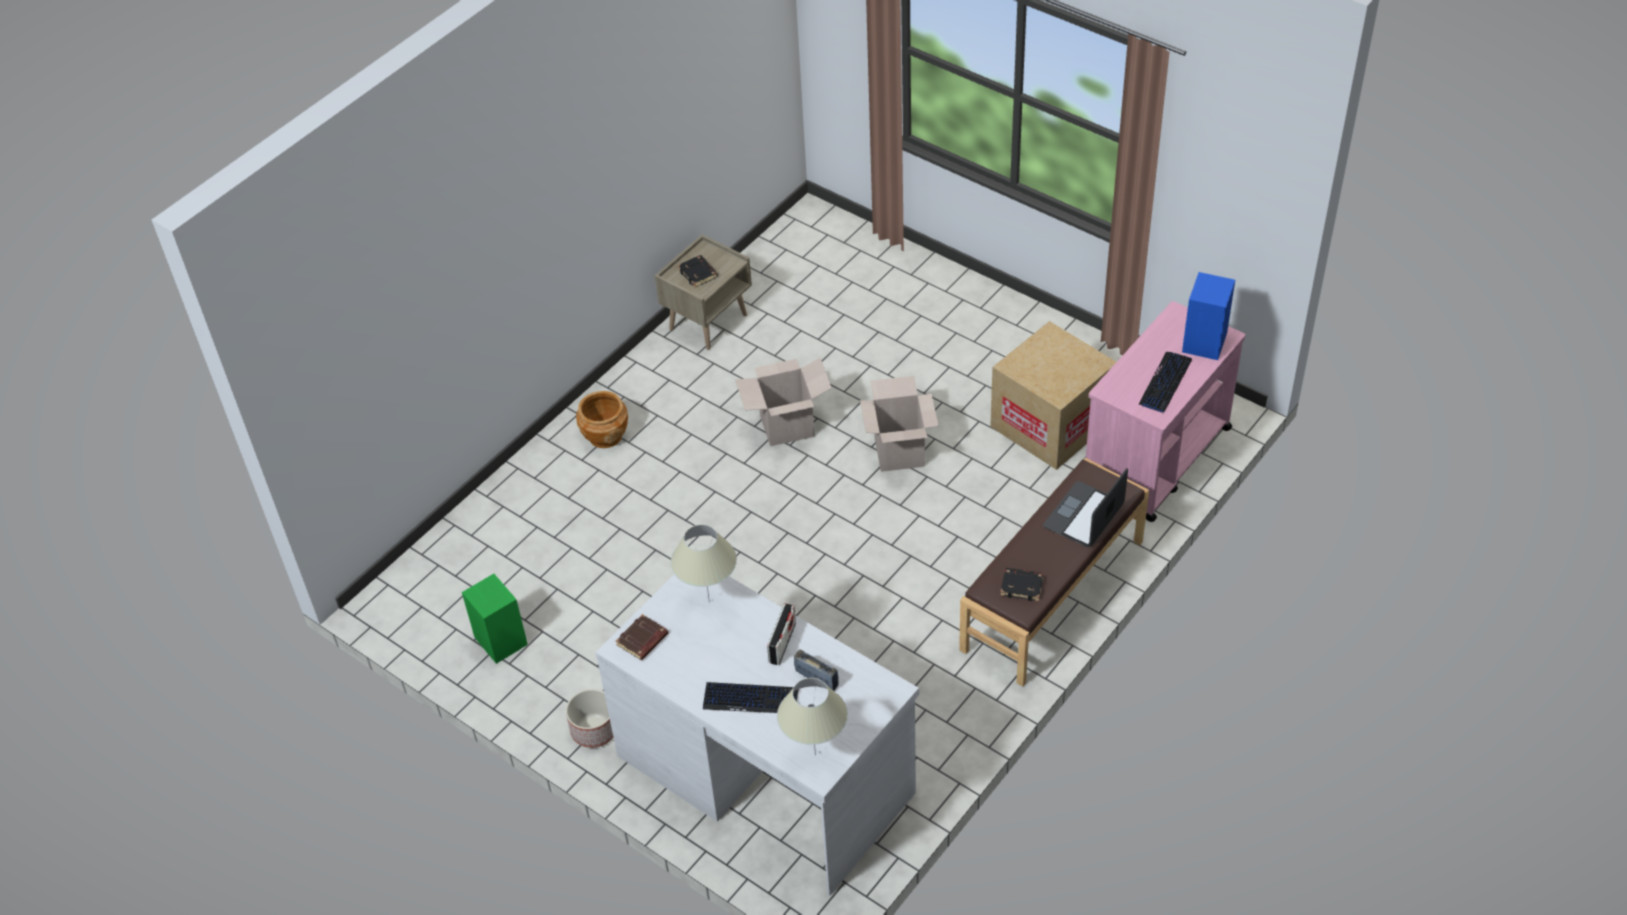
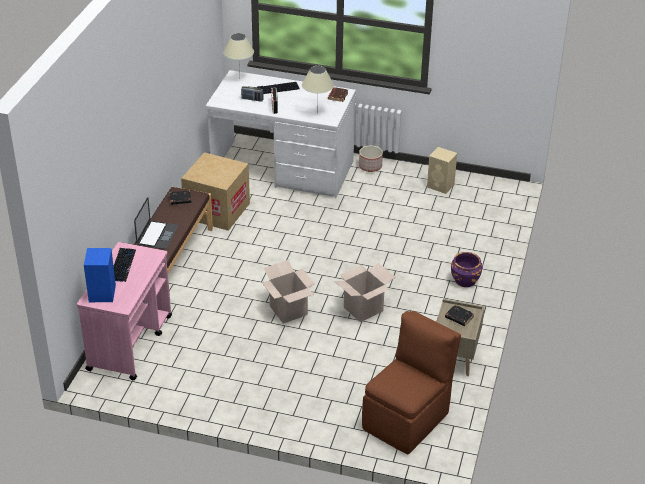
camera: 155 degrees right, 10 degrees down
green speaker [462,574,528,664] -> beige speaker [427,147,457,194]
brown planter [576,391,628,448] -> purple planter [451,252,483,287]
cardboard box [990,321,1116,470] -> cardboard box moved to [181,152,250,231]
none -> brown chair [362,311,461,454]

